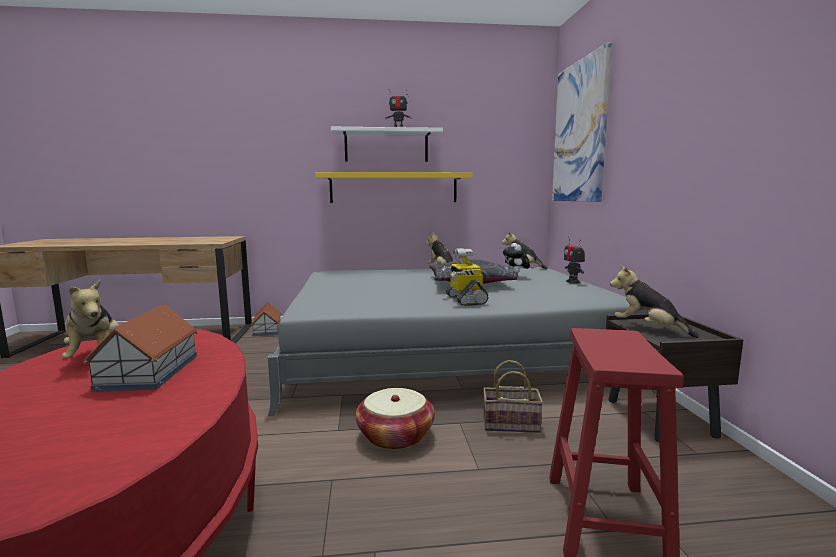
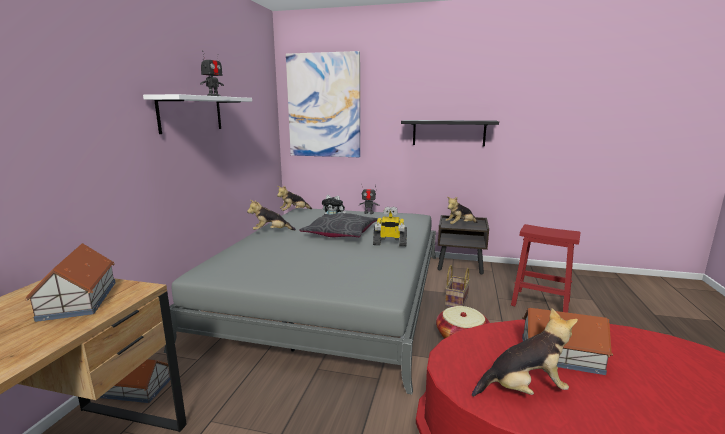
camera: 70 degrees left, 5 degrees up
yellow shelf [315,172,473,203] -> none
none -> toy house [25,243,115,322]
none -> black shelf [401,120,499,146]

